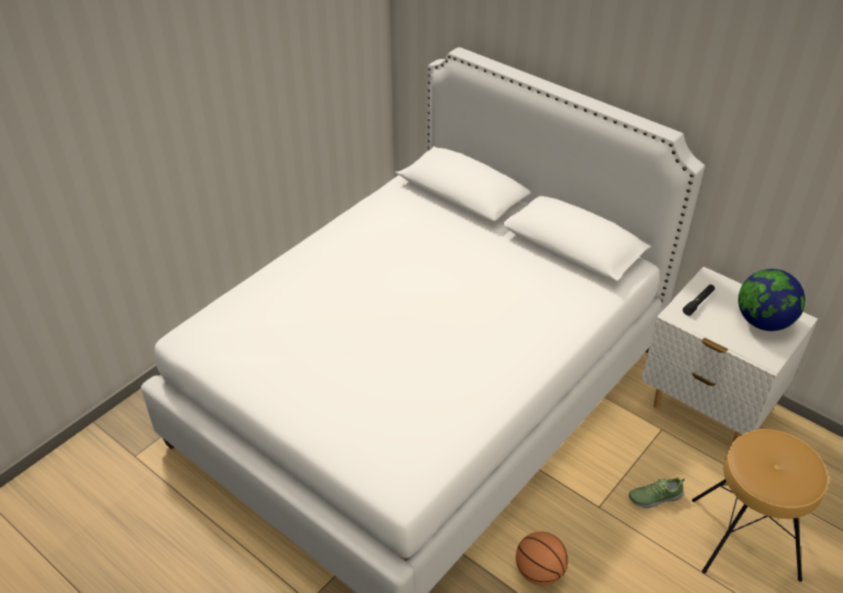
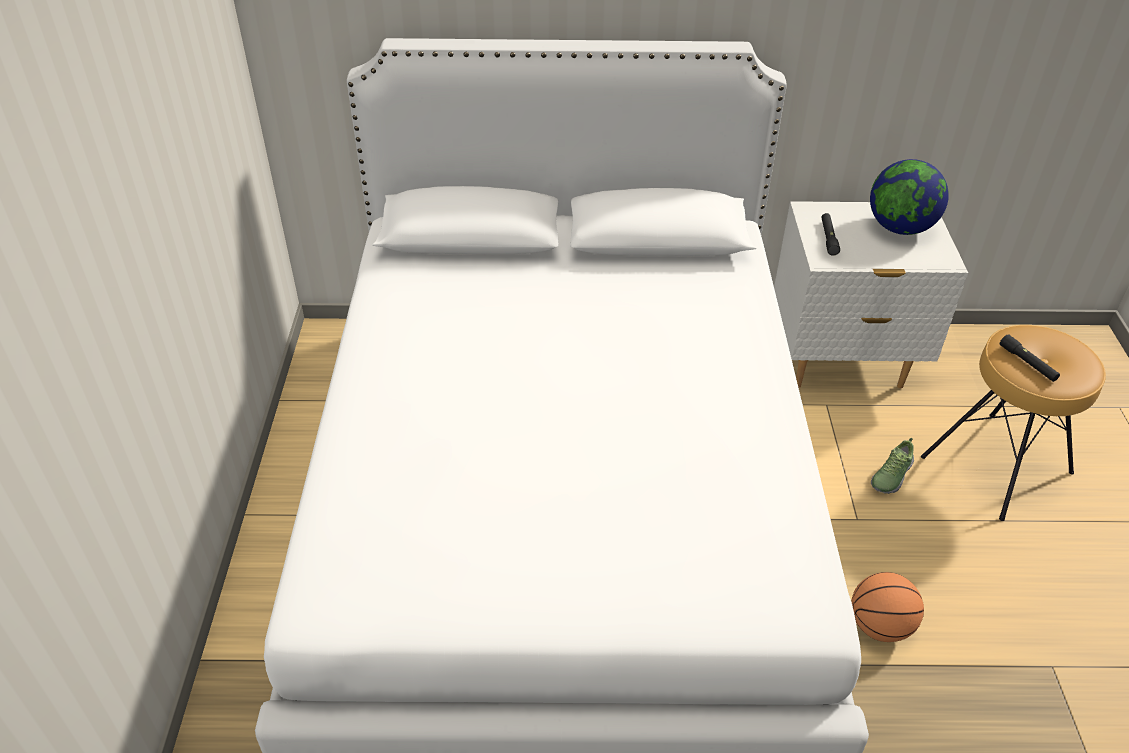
camera: 40 degrees left, 0 degrees up
none -> black flashlight [1000,334,1060,382]

